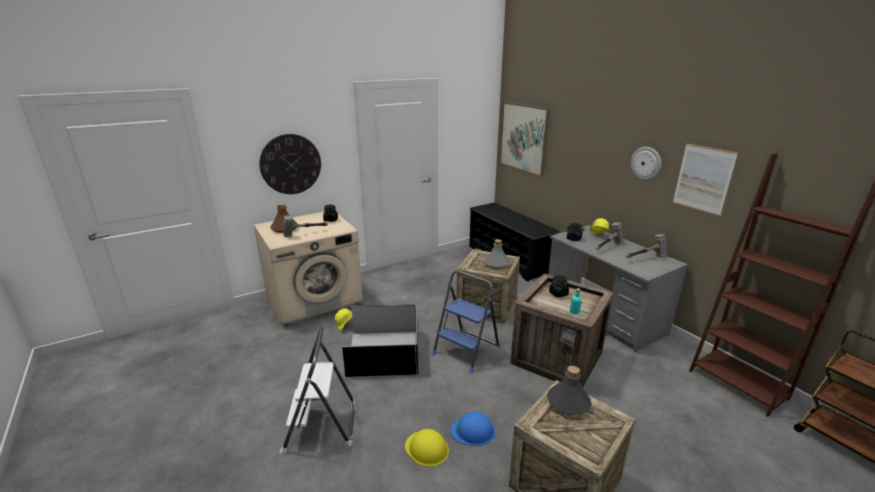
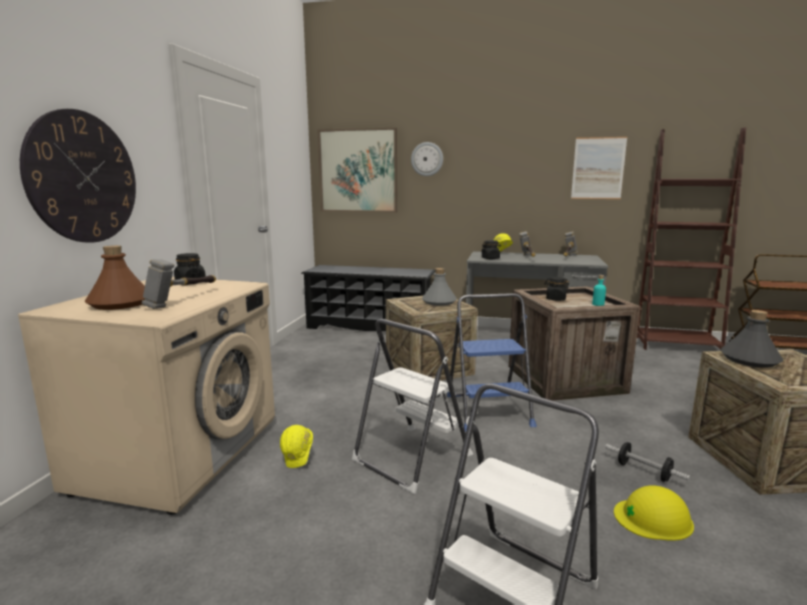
camera: 45 degrees left, 10 degrees down
black storage box [342,305,418,377] -> white step ladder [352,319,473,494]
blue hard hat [451,412,495,446] -> dumbbell [605,442,690,482]
wall clock [631,147,661,180] -> wall clock moved to [411,142,443,176]

